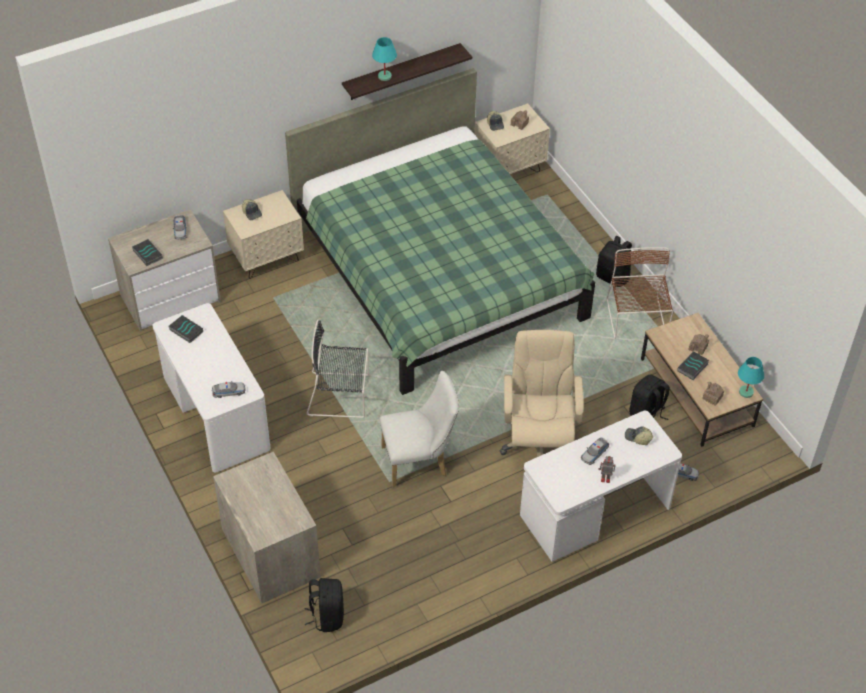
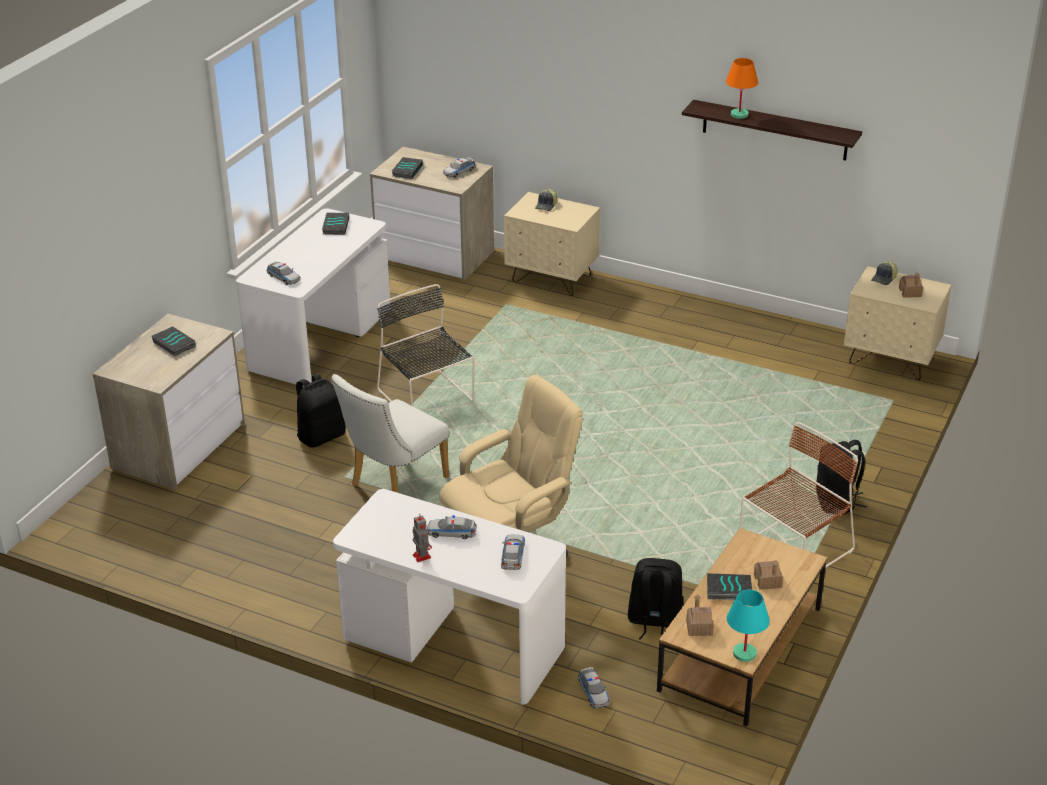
camera: 55 degrees right, 15 degrees down
green bed [285,68,595,395] -> none
black backpack [305,578,344,632] -> black backpack moved to [296,373,346,448]
turquoise table lamp [372,37,397,81] -> orange table lamp [726,58,758,119]
white chair [380,371,459,487] -> white chair turned 90 degrees clockwise [331,374,449,493]
cap [625,426,653,445] -> toy car [501,534,525,570]
none -> book [152,326,195,356]

